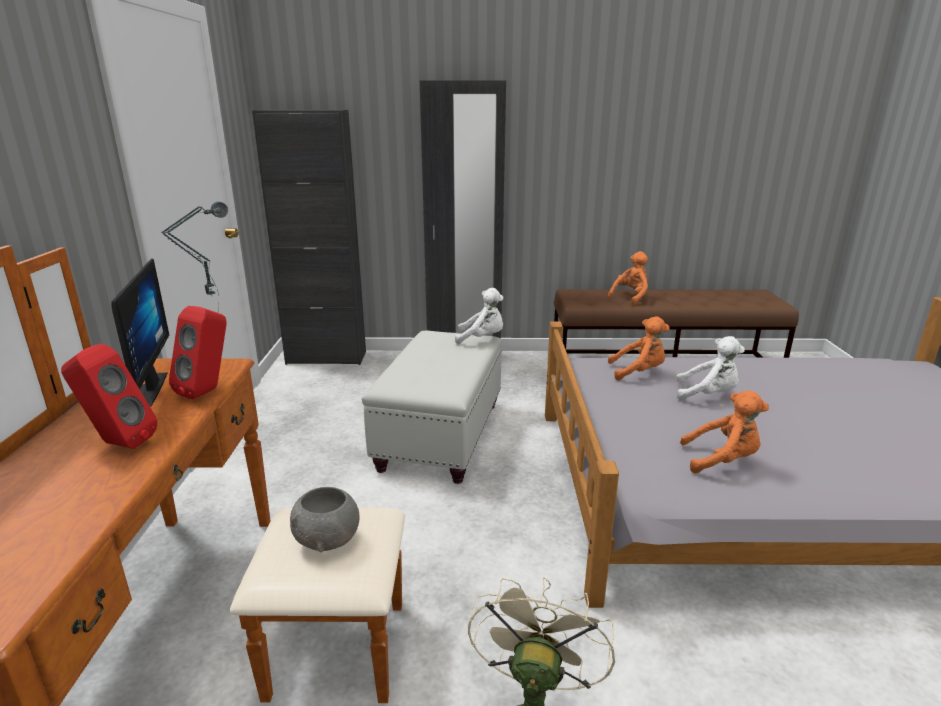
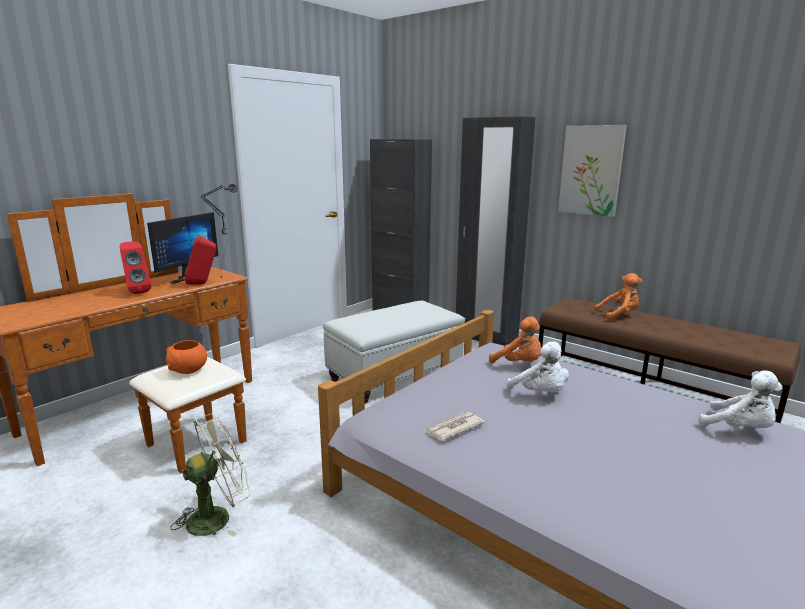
camera: 40 degrees right, 5 degrees down
grey bowl [290,487,359,552] -> orange bowl [166,340,207,374]
white plush toy [455,288,503,344] -> white plush toy moved to [698,371,783,428]
orange plush toy [680,391,769,473] -> newspaper [424,412,485,441]
none -> picture [558,125,627,217]

